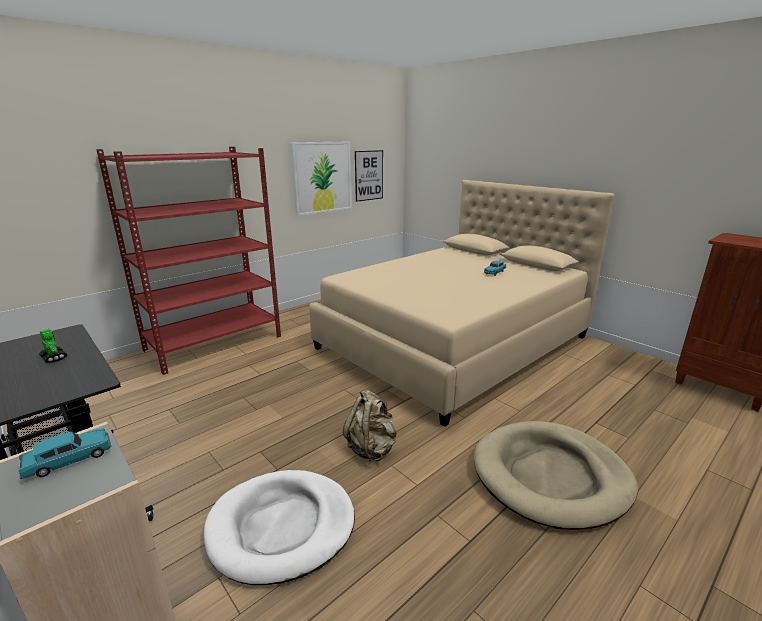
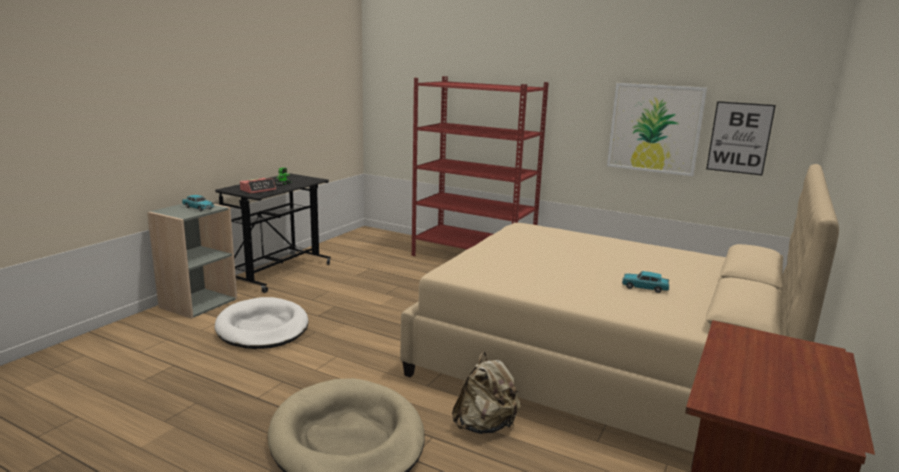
camera: 70 degrees right, 5 degrees down
beige backpack [343,390,397,461] -> beige backpack moved to [452,352,521,434]
none -> alarm clock [240,178,276,194]

